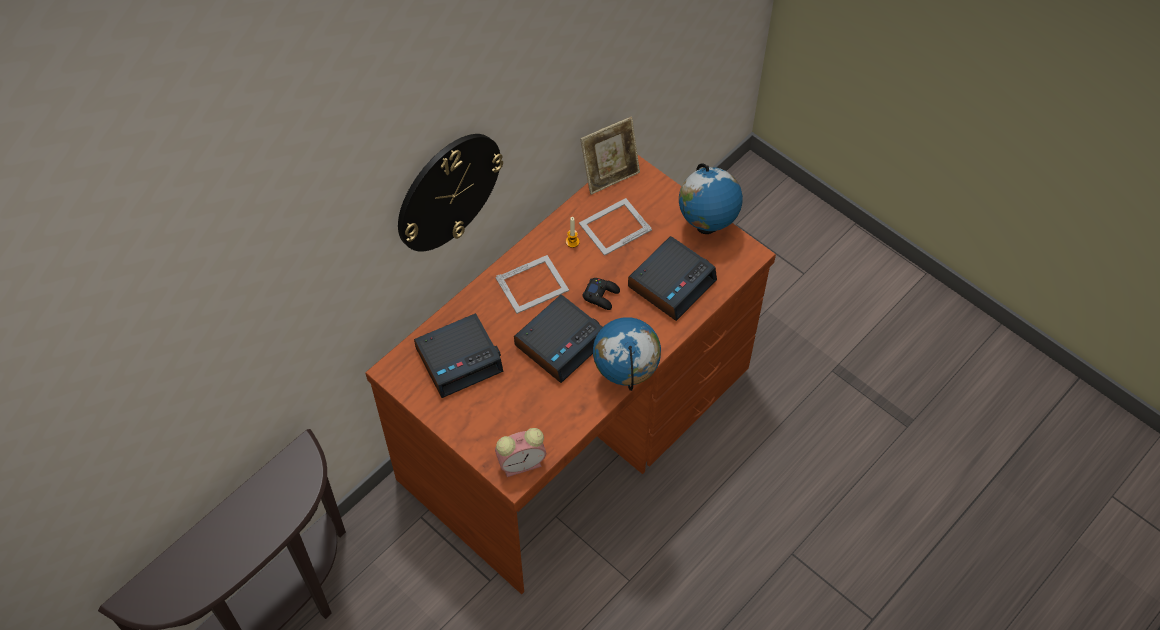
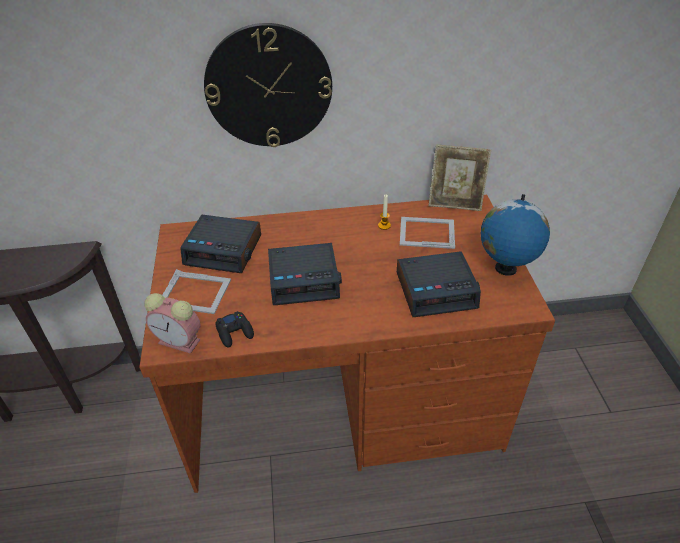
camera: 40 degrees right, 15 degrees down
picture frame [496,255,569,314] -> picture frame moved to [162,269,231,314]
black game controller [583,278,620,310] -> black game controller moved to [215,311,254,348]
globe [593,317,661,391] -> none

